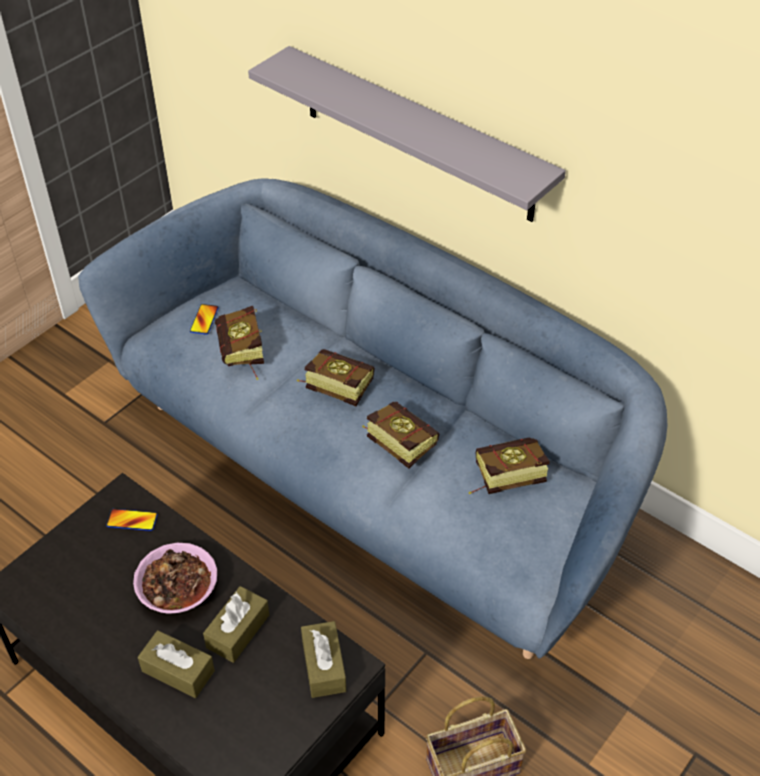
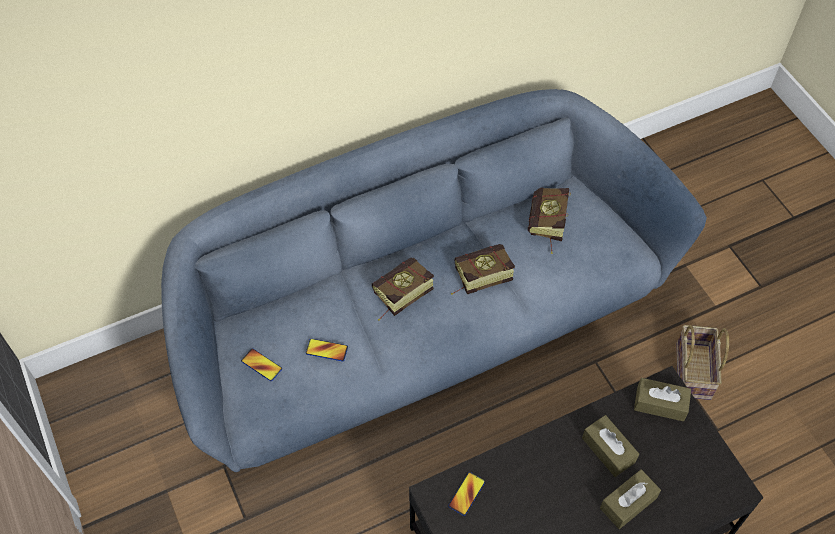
camera: 65 degrees left, 10 degrees up
bowl [133,543,217,614] -> none
book [215,306,264,380] -> phone [306,339,348,361]
grey shelf [248,46,566,222] -> none

